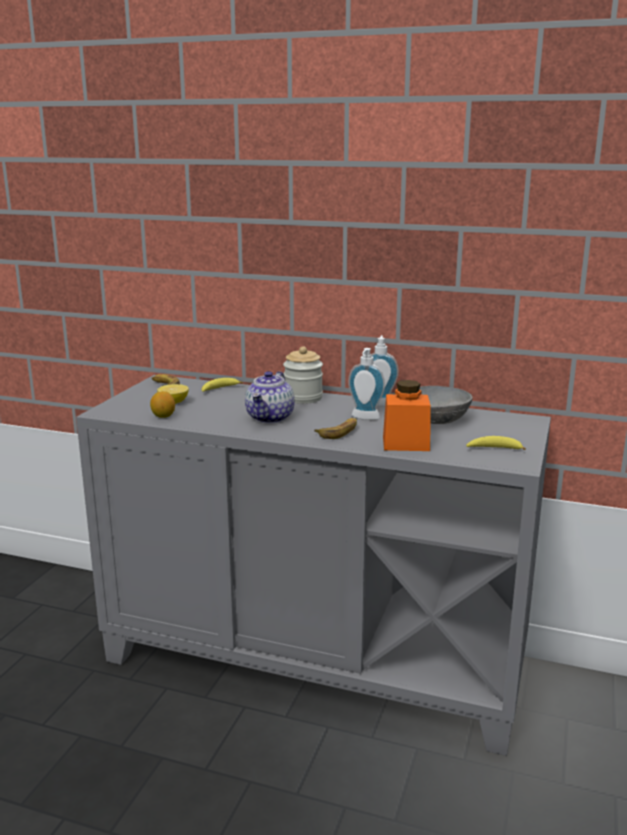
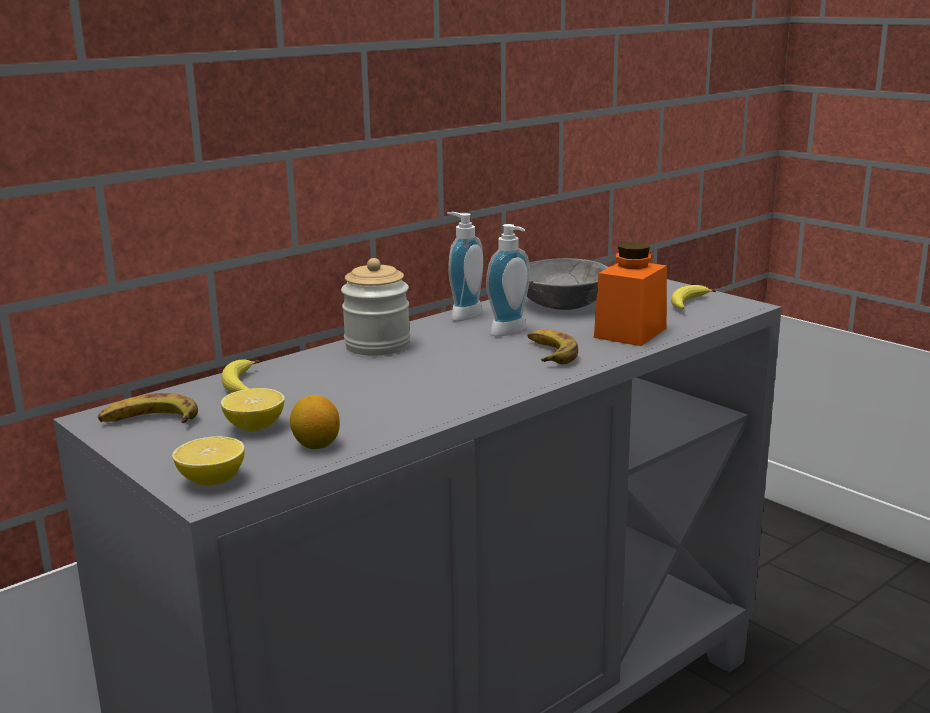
camera: 60 degrees left, 0 degrees up
teapot [245,371,295,423] -> none
none -> lemon [172,436,245,486]

